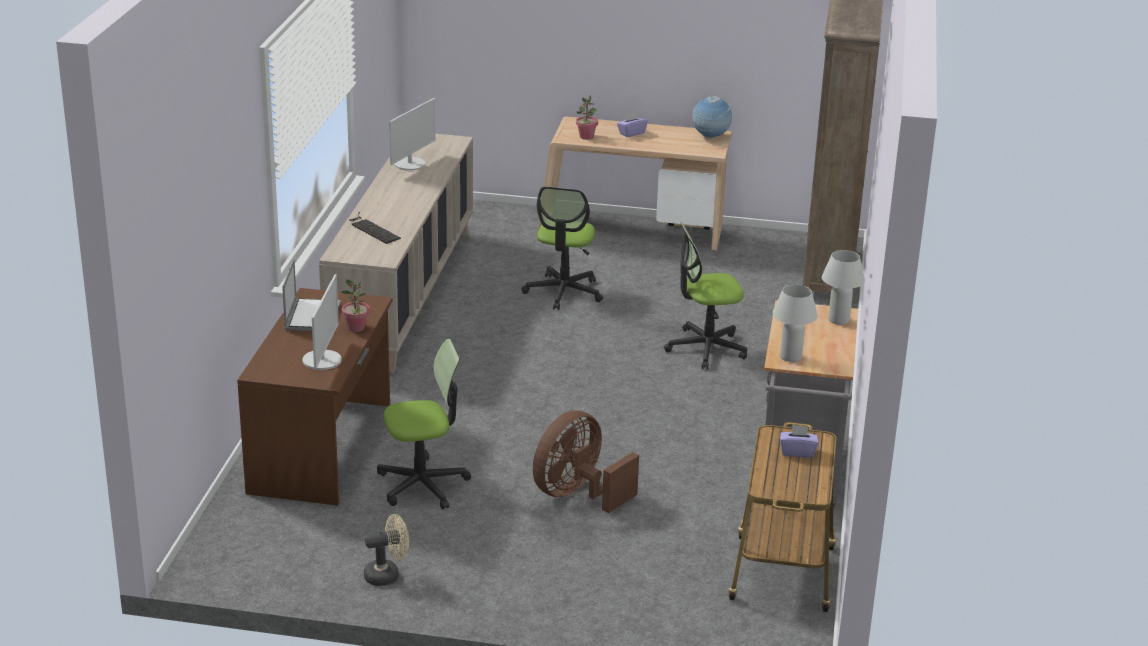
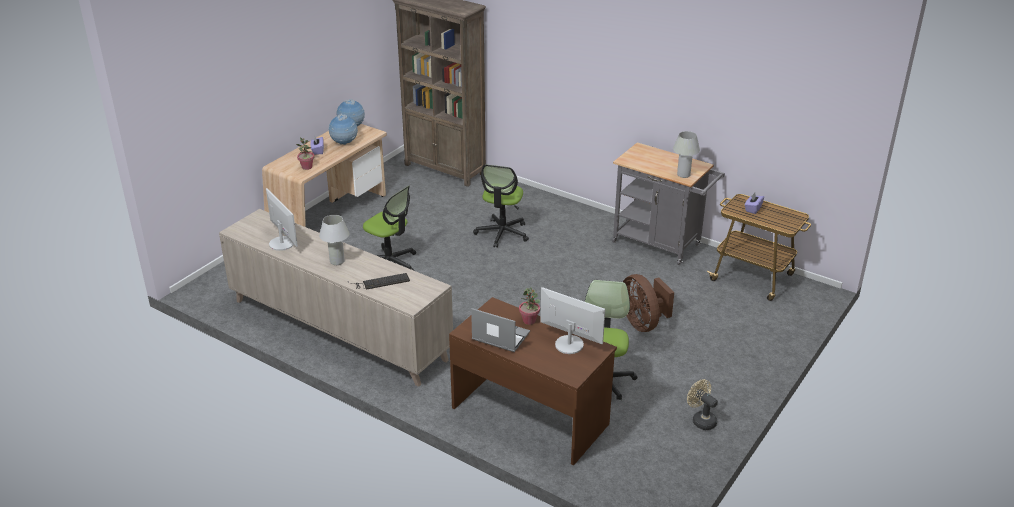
camera: 65 degrees left, 5 degrees up
beige fan [364,514,409,586] -> beige fan turned 45 degrees counterclockwise [687,379,718,430]
white table lamp [822,250,865,325] -> white table lamp moved to [319,215,349,265]
none -> globe [329,114,358,145]

